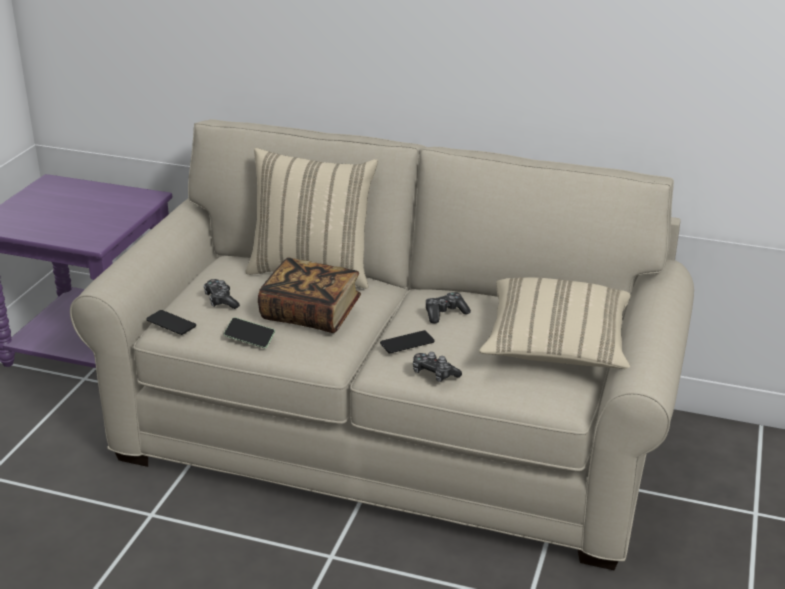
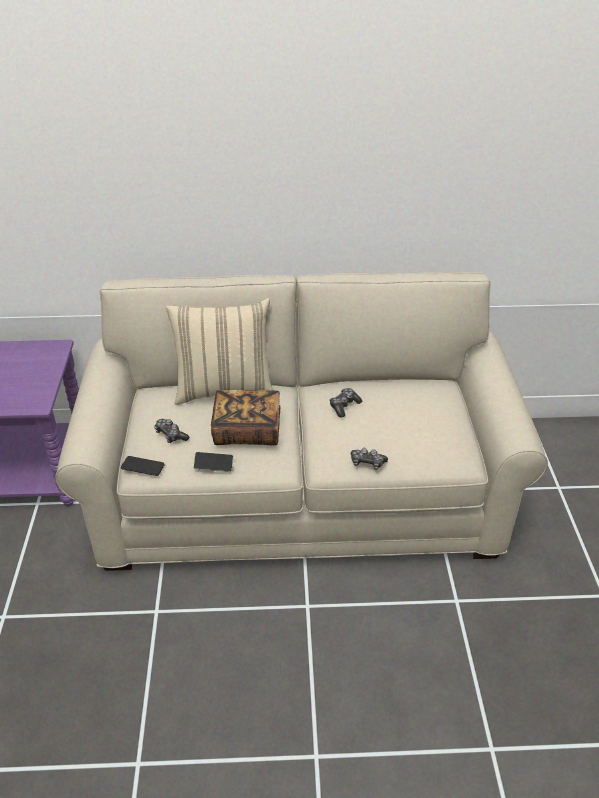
camera: 20 degrees left, 10 degrees up
phone [380,330,435,354] -> none
beige pillow [479,277,631,369] -> none

